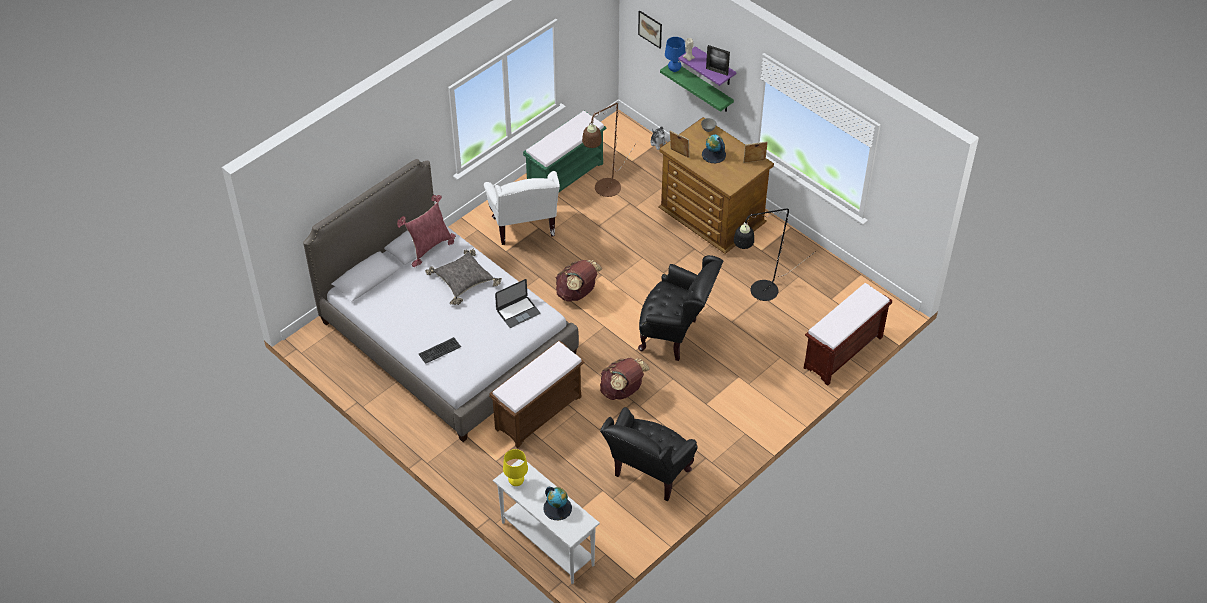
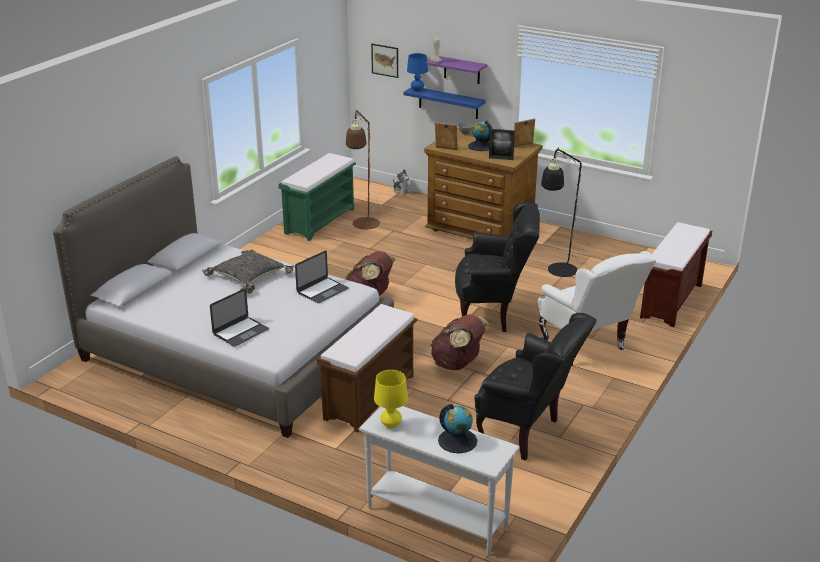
camera: 15 degrees left, 20 degrees down
red pillow [397,194,456,267] -> none
keyboard [419,337,461,364] -> laptop [210,289,269,347]
white armchair [484,171,560,245] -> white armchair moved to [538,251,656,366]
black armchair [600,407,698,502] -> black armchair turned 75 degrees counterclockwise [474,313,597,461]
green shelf [660,65,734,112] -> blue shelf [403,88,486,119]
picture frame [706,45,730,75] -> picture frame moved to [489,129,515,160]

